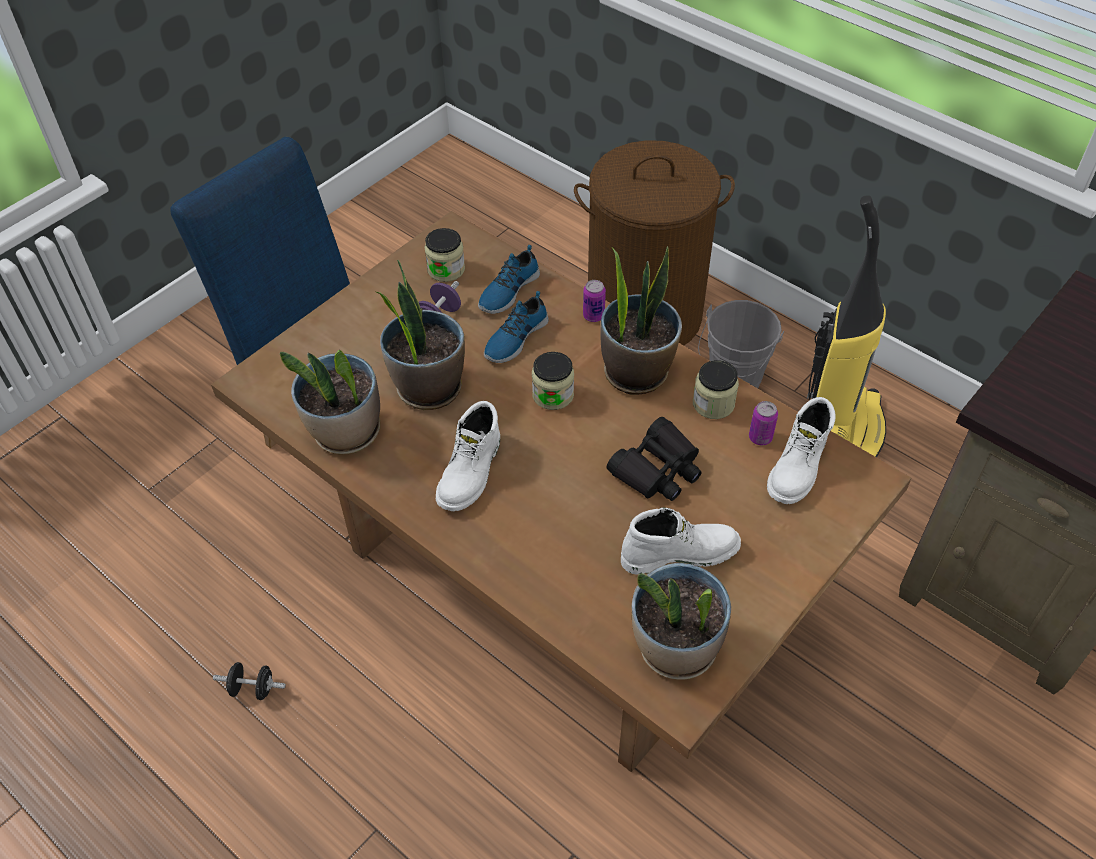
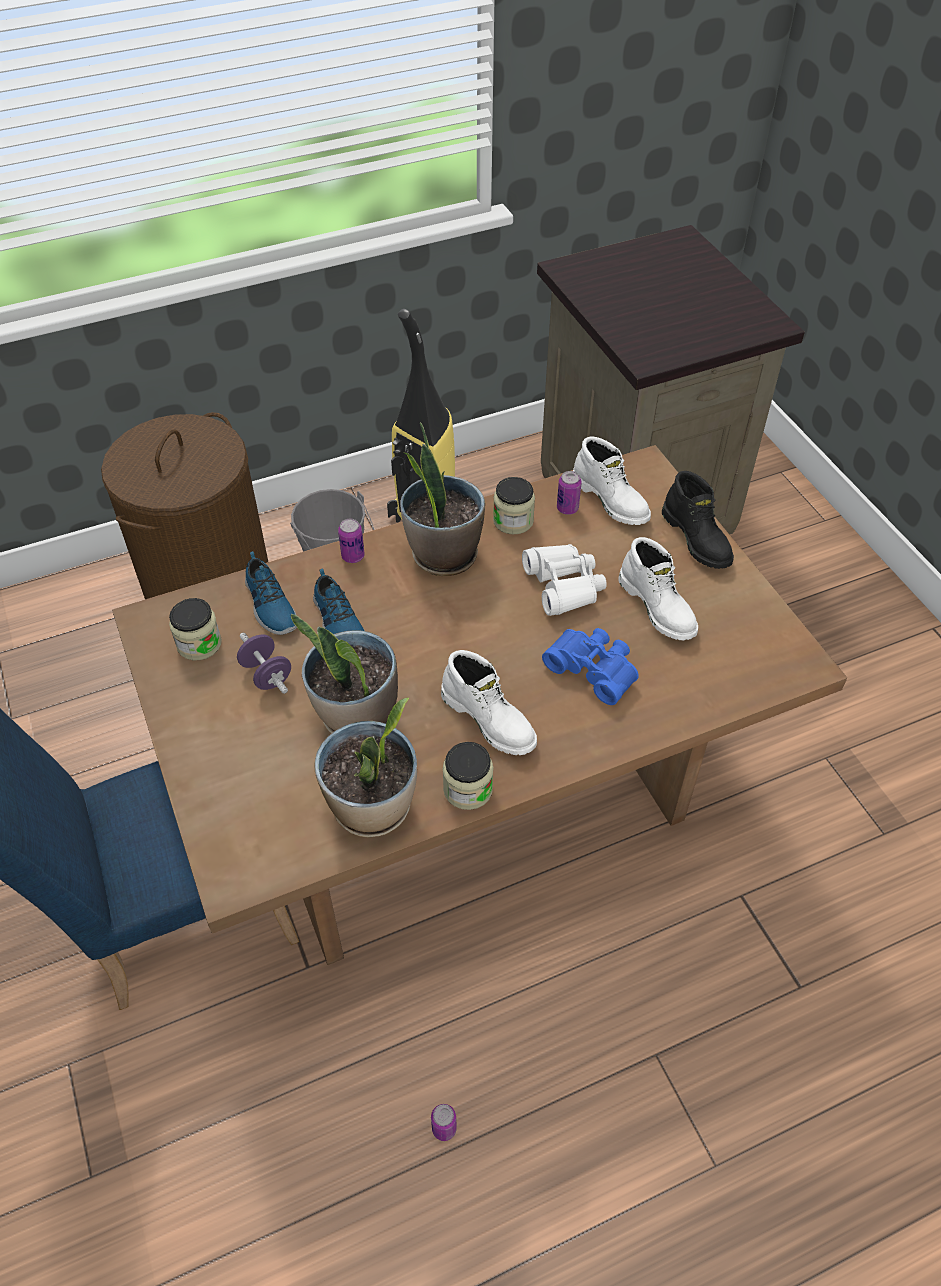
camera: 65 degrees left, 0 degrees up
black dumbbell [213,662,286,700] -> can [431,1104,457,1141]
jar [532,352,574,410] -> jar moved to [443,742,493,810]
black binoculars [606,417,702,501] -> white binoculars [522,544,607,616]
white boot [621,508,741,575] -> white boot turned 135 degrees clockwise [618,537,698,640]
potted plant [632,562,731,680] -> none
none -> blue binoculars [542,628,639,705]
none -> black boot [662,471,734,569]

